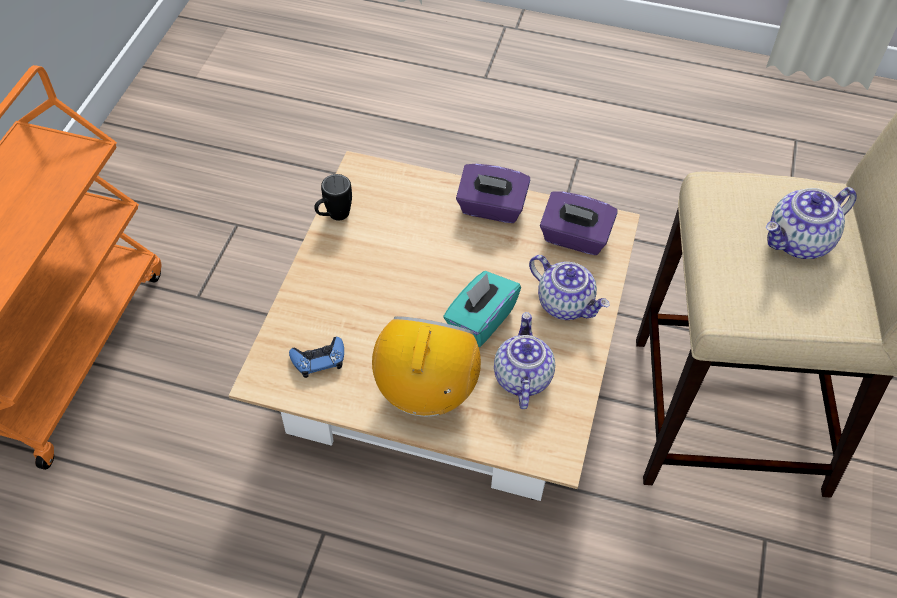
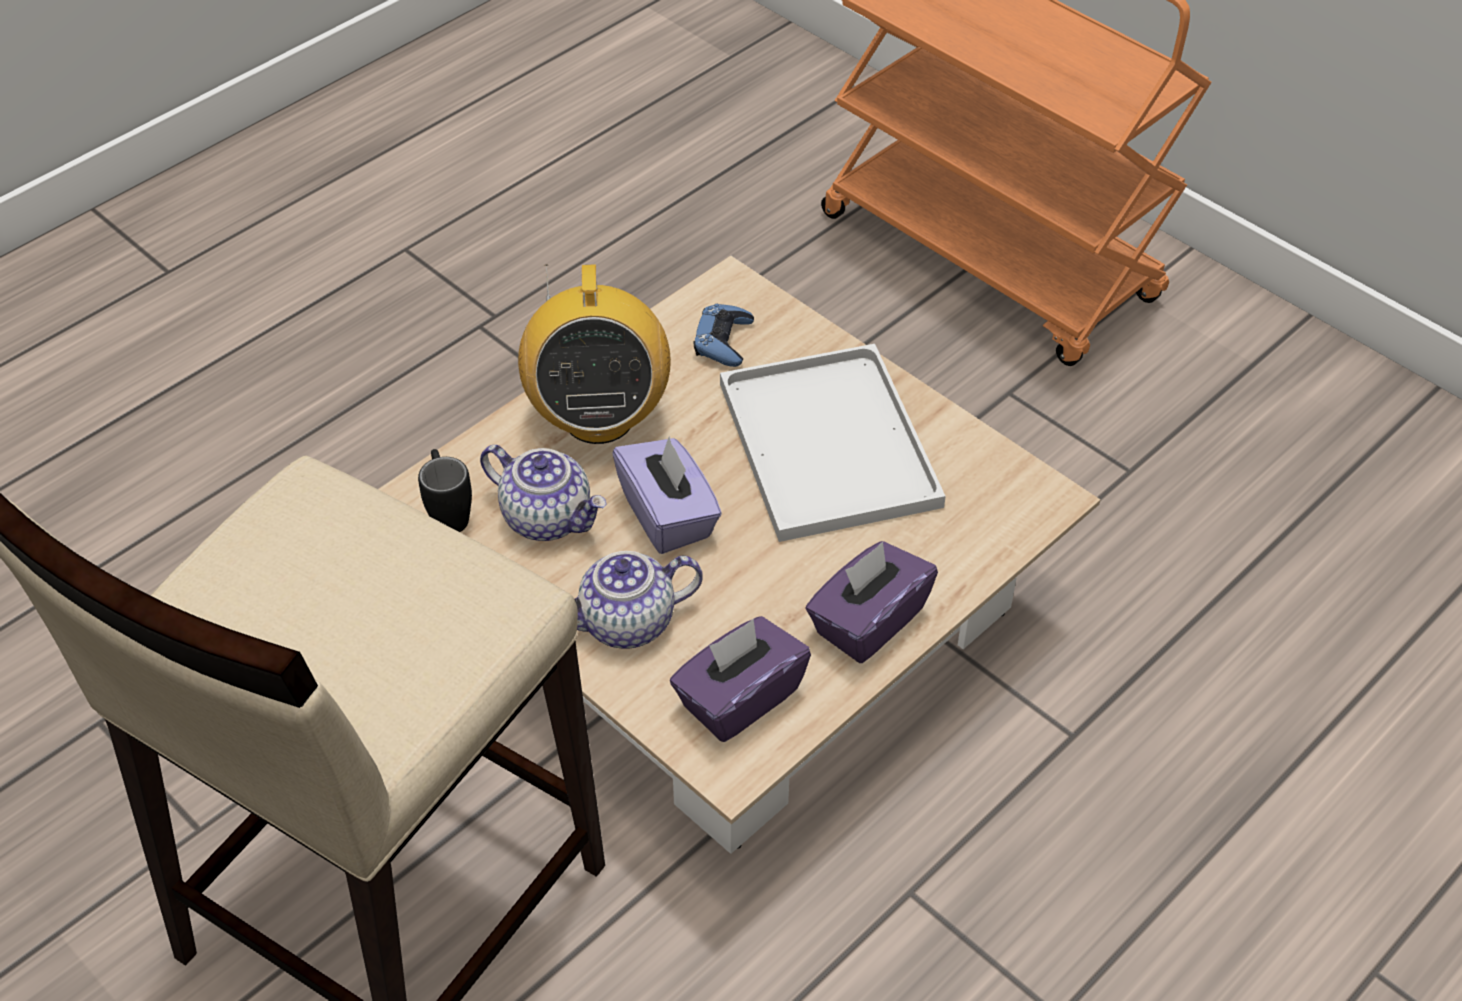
camera: 120 degrees right, 5 degrees down
black mug [314,174,352,221] -> black mug moved to [418,449,472,532]
radio [372,316,481,417] -> radio turned 45 degrees clockwise [518,264,671,444]
turquoise tissue box [443,271,521,347] -> purple tissue box [612,436,722,554]
teapot [766,187,857,259] -> none
none -> white tray [720,344,946,542]

